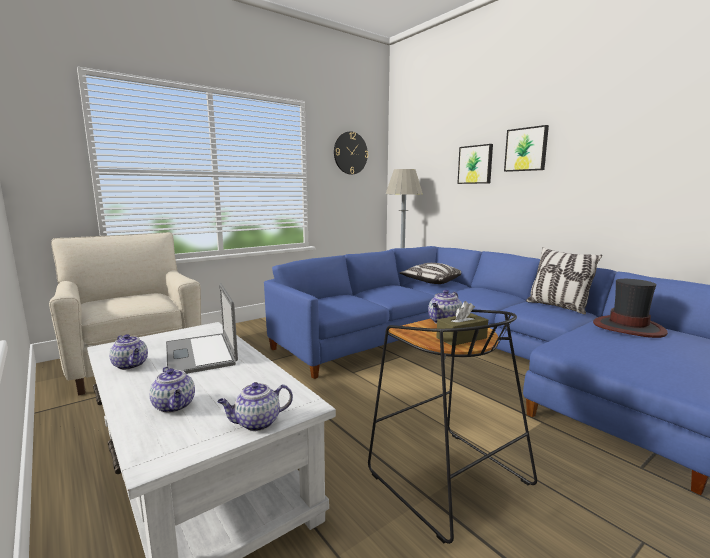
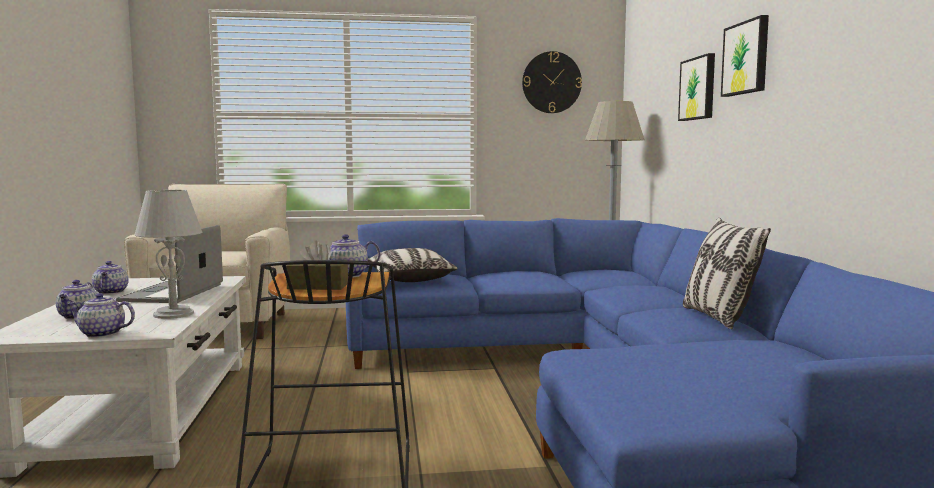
camera: 30 degrees right, 5 degrees down
pillow [400,263,461,284] -> pillow moved to [368,248,457,282]
hat [593,279,668,338] -> none
none -> grey table lamp [135,190,202,319]

